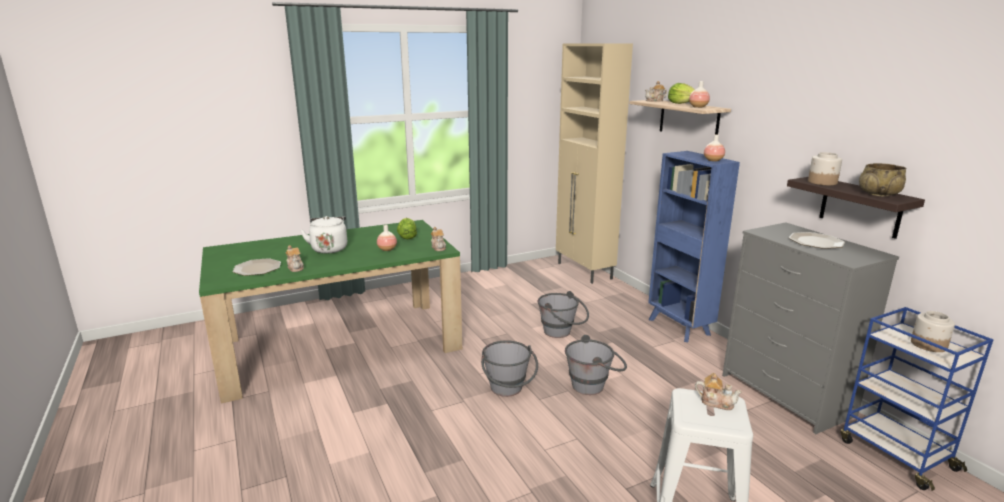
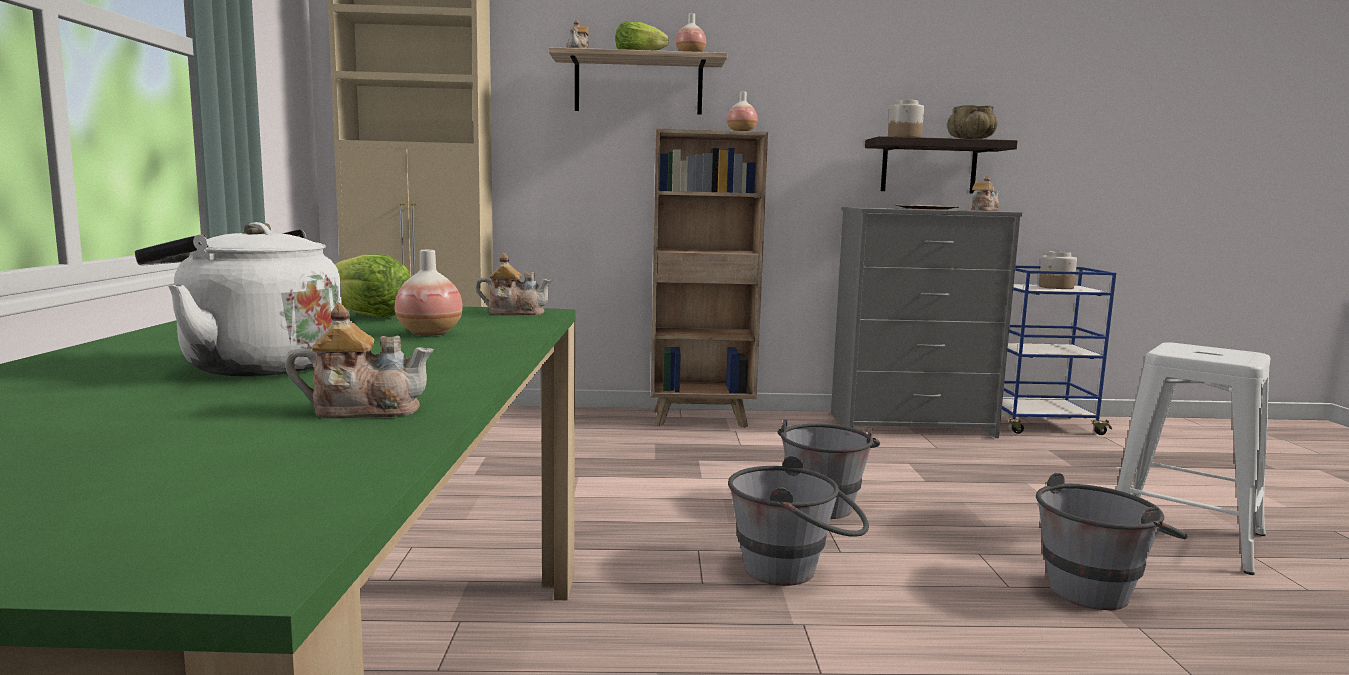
camera: 65 degrees left, 10 degrees down
plate [232,258,281,276] -> none
grey bucket [537,291,589,338] -> grey bucket moved to [1036,473,1188,610]
blue bookcase [648,151,740,342] -> brown bookcase [651,128,768,428]
teapot [695,373,742,410] -> teapot moved to [971,176,999,211]

